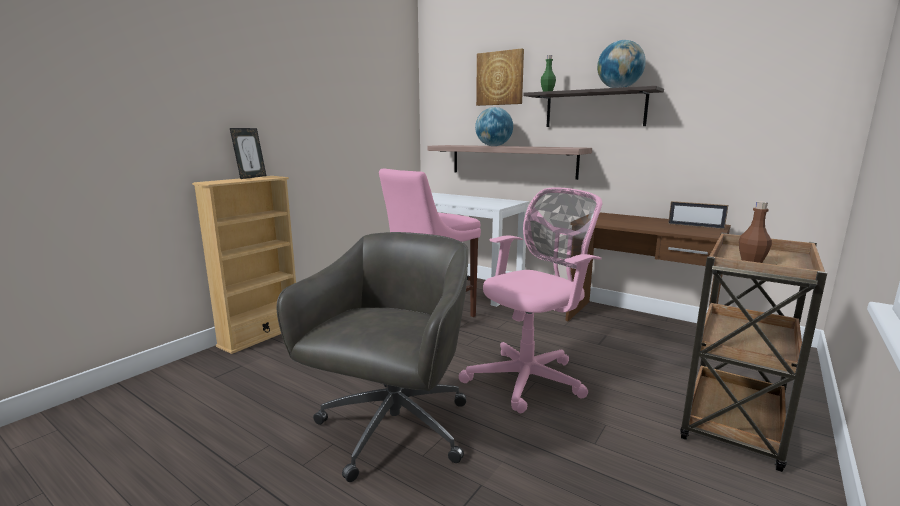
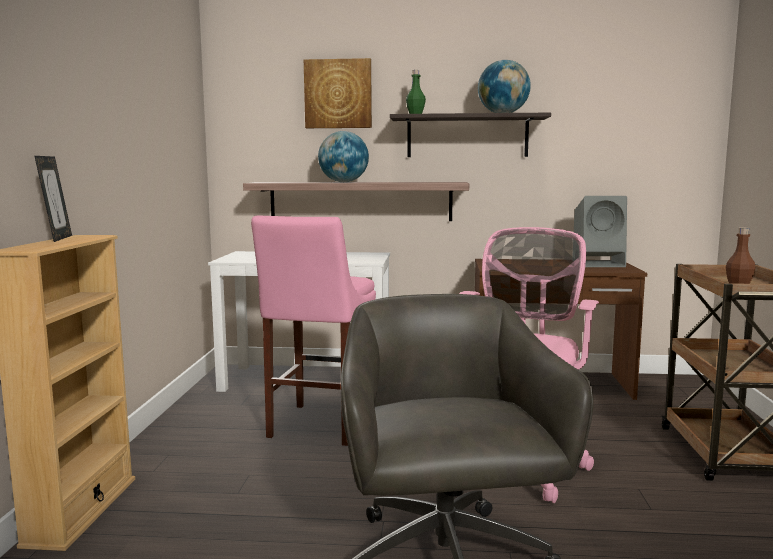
camera: 30 degrees left, 5 degrees down
picture frame [668,201,728,229] -> grey speaker [572,196,627,267]

